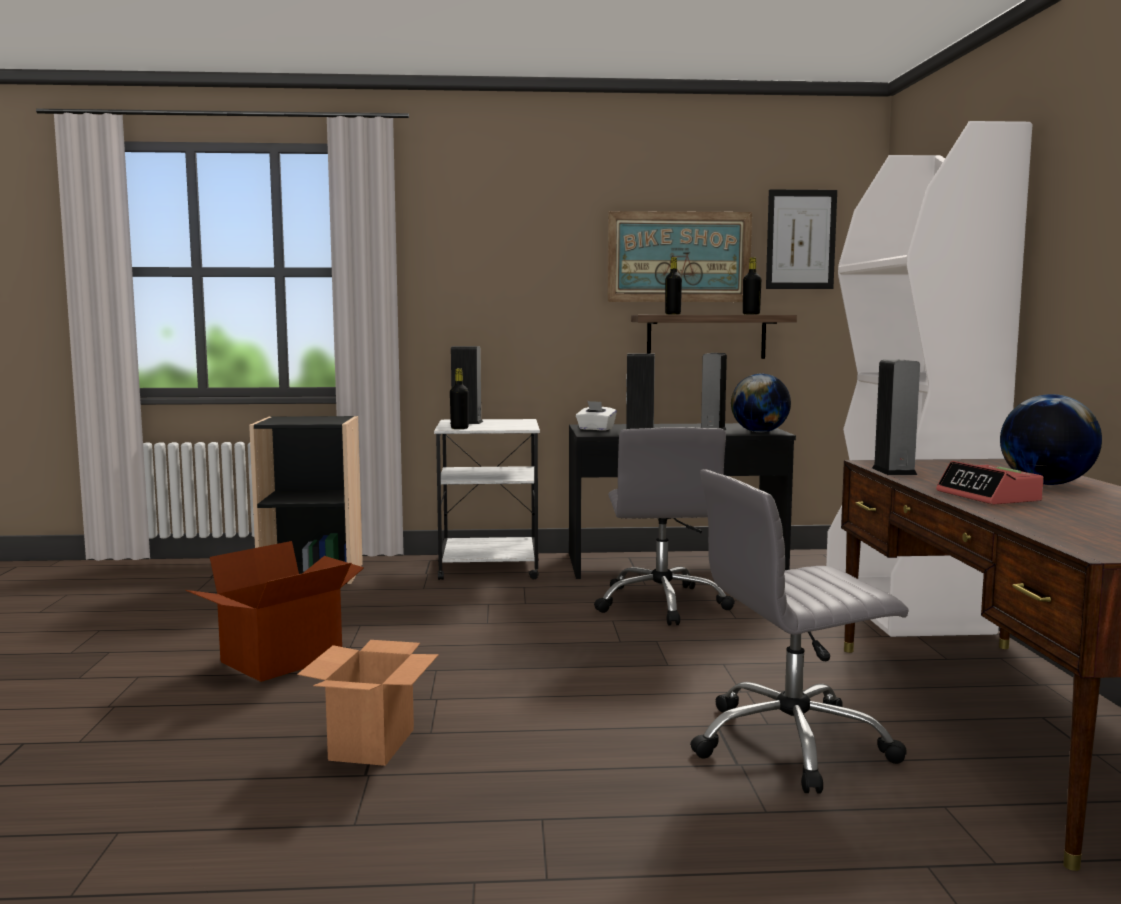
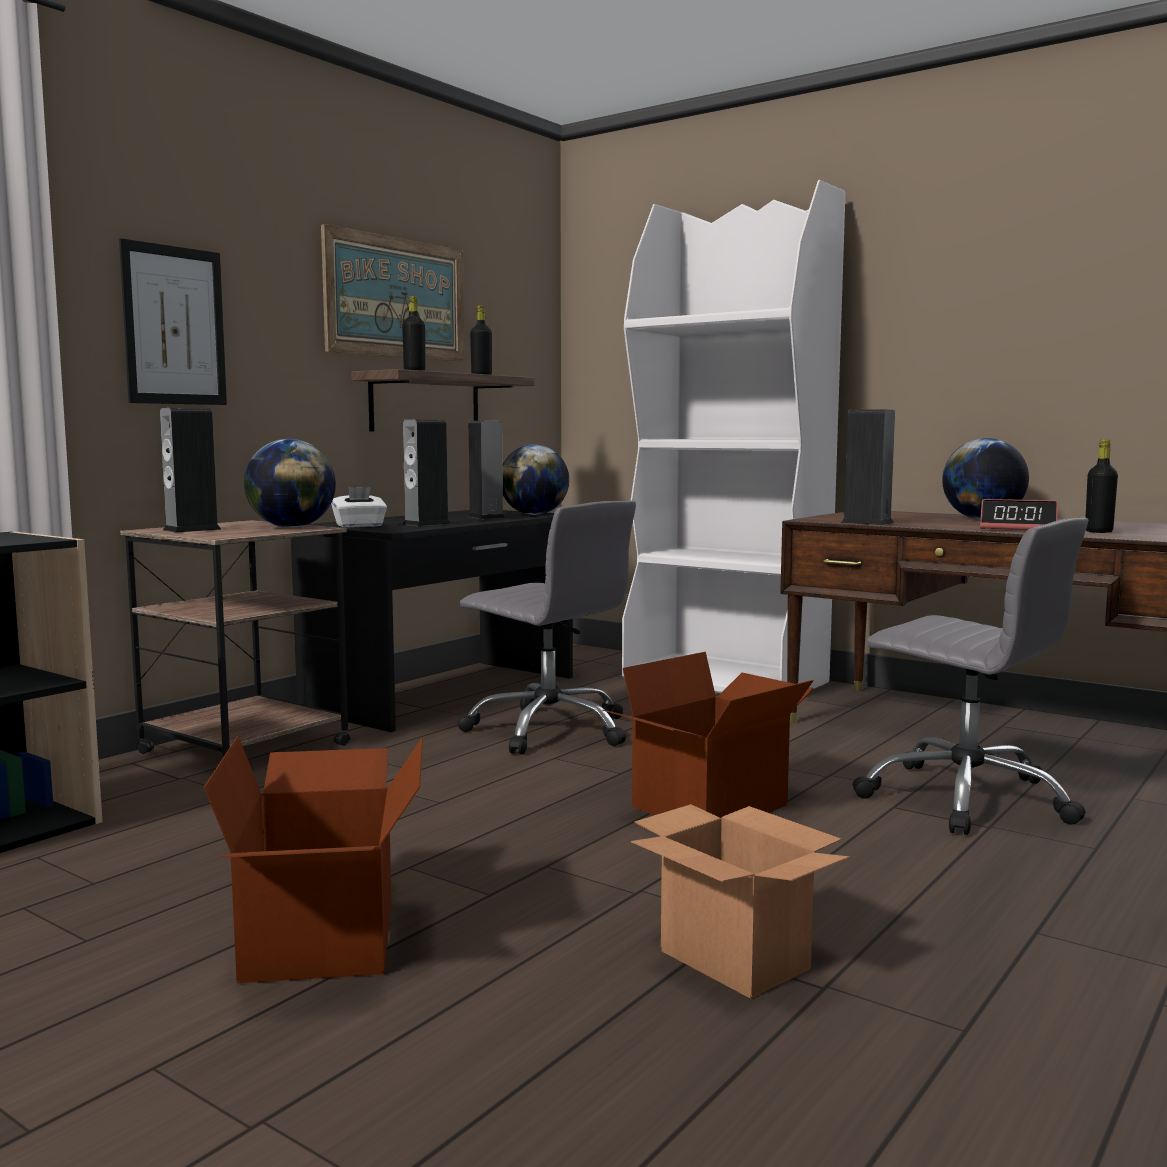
camera: 50 degrees left, 0 degrees up
white cart [434,419,540,580] -> brown cart [120,520,350,757]
black bottle [450,368,469,429] -> black bottle moved to [1085,439,1118,533]
grey office chair [690,469,909,794] -> grey office chair turned 75 degrees counterclockwise [852,518,1088,835]
picture [766,189,837,289] -> picture moved to [119,238,227,405]
none -> globe [244,439,336,528]
none -> cardboard box [602,652,814,818]

